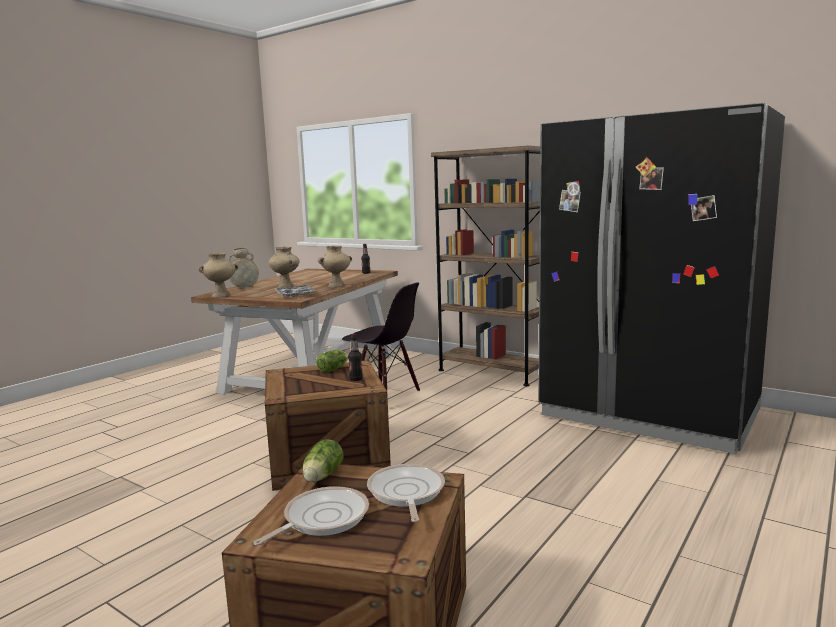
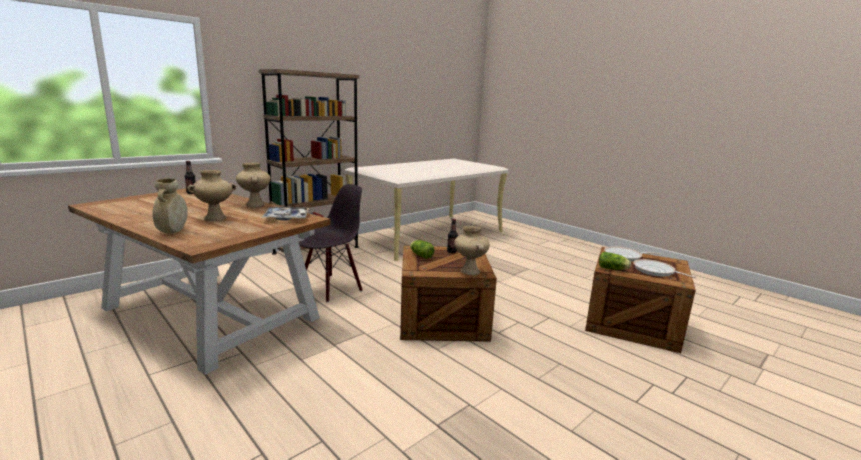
camera: 80 degrees left, 5 degrees up
beige vase [198,253,238,297] -> beige vase moved to [454,226,490,275]
black fridge [538,103,785,454] -> beige desk [344,159,509,261]

